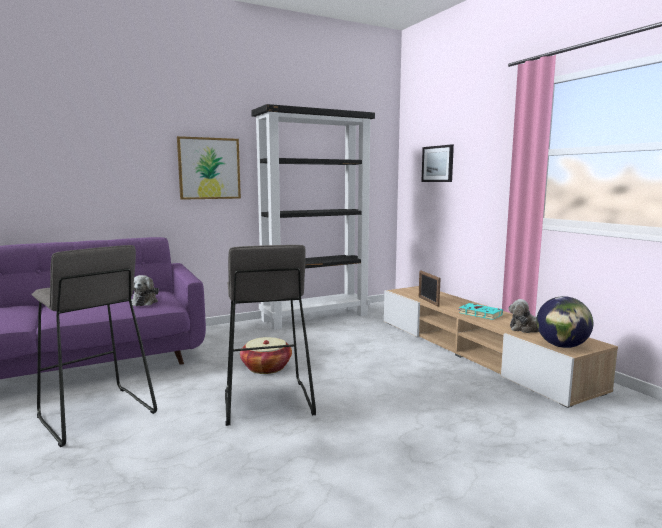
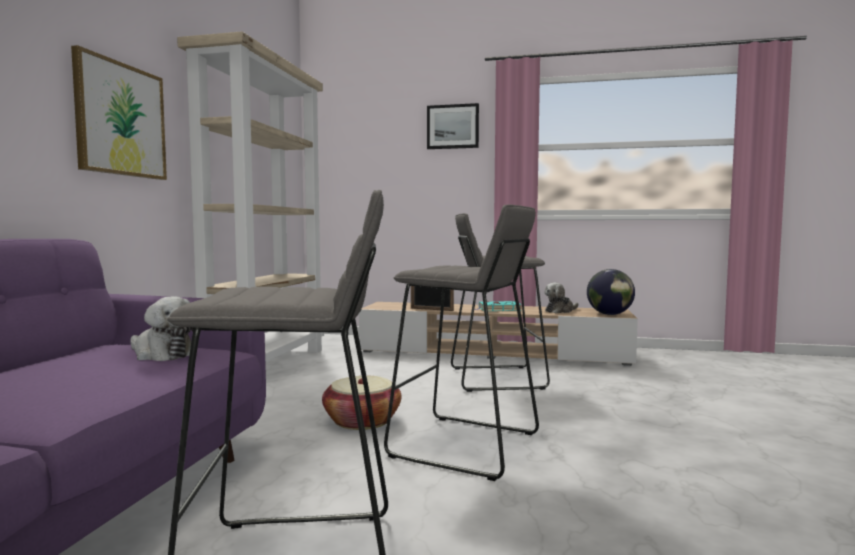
camera: 50 degrees left, 5 degrees down
black bookcase [251,104,375,330] -> beige bookcase [177,31,324,362]
picture [421,144,454,182] -> picture moved to [427,103,479,149]
none -> grey stool [451,213,550,392]

